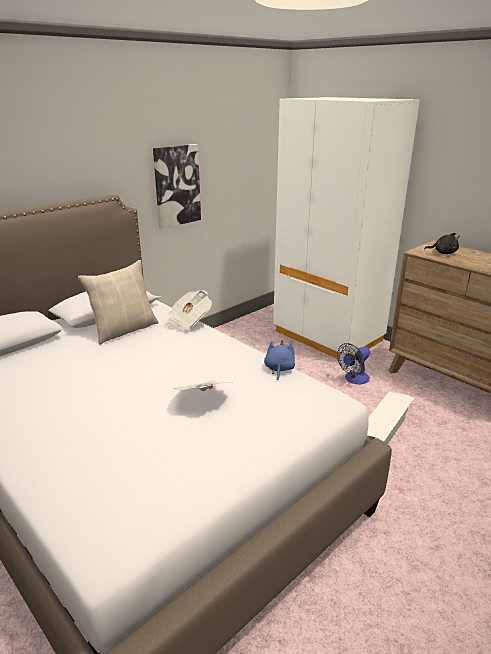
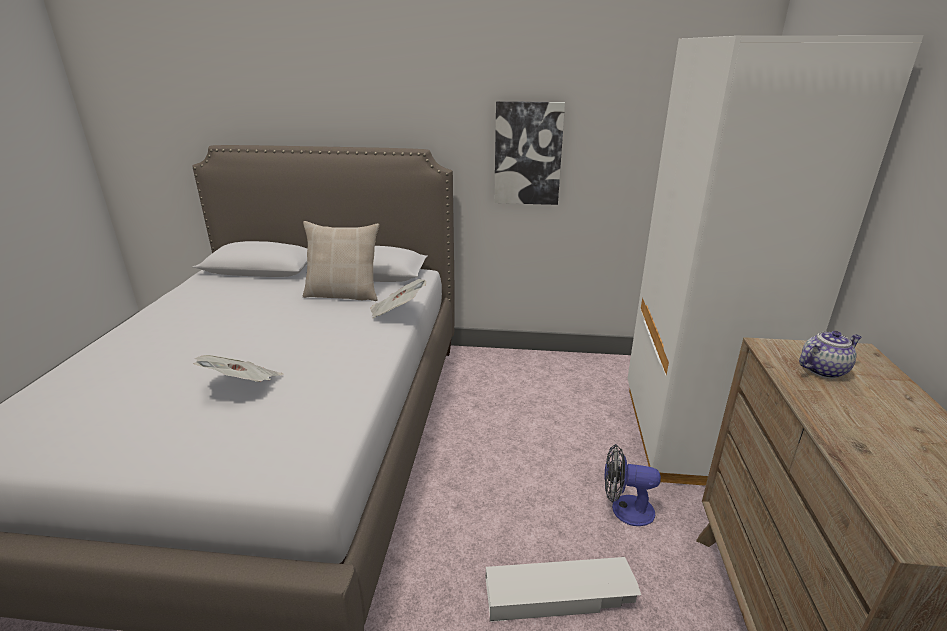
camera: 50 degrees right, 0 degrees up
blue plush toy [264,340,295,380] -> none
black plush toy [424,233,460,254] -> teapot [799,331,862,378]

